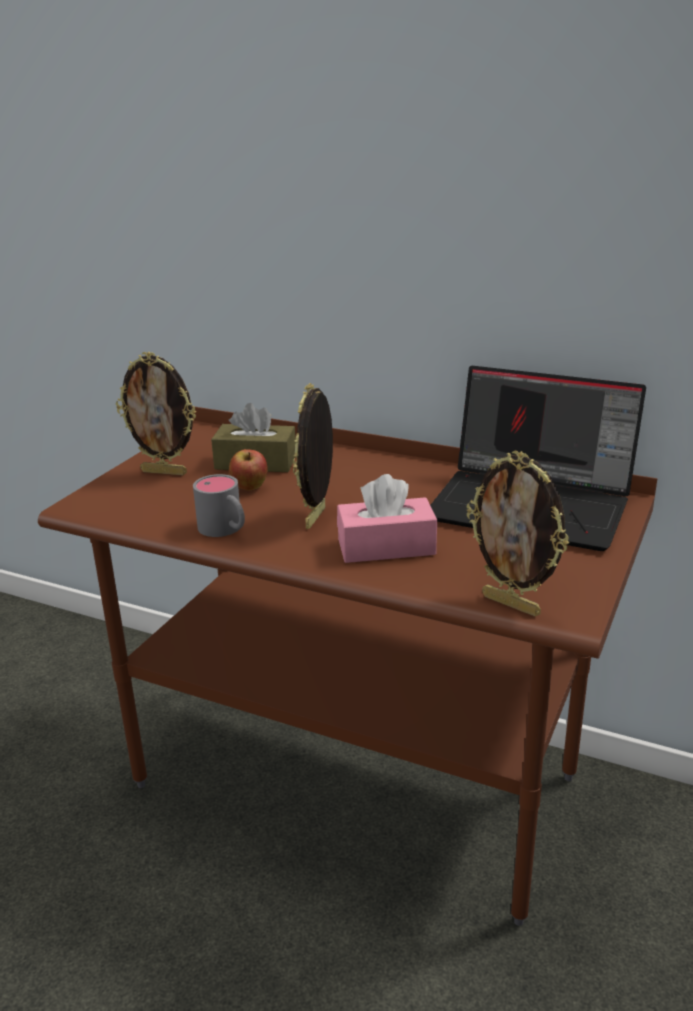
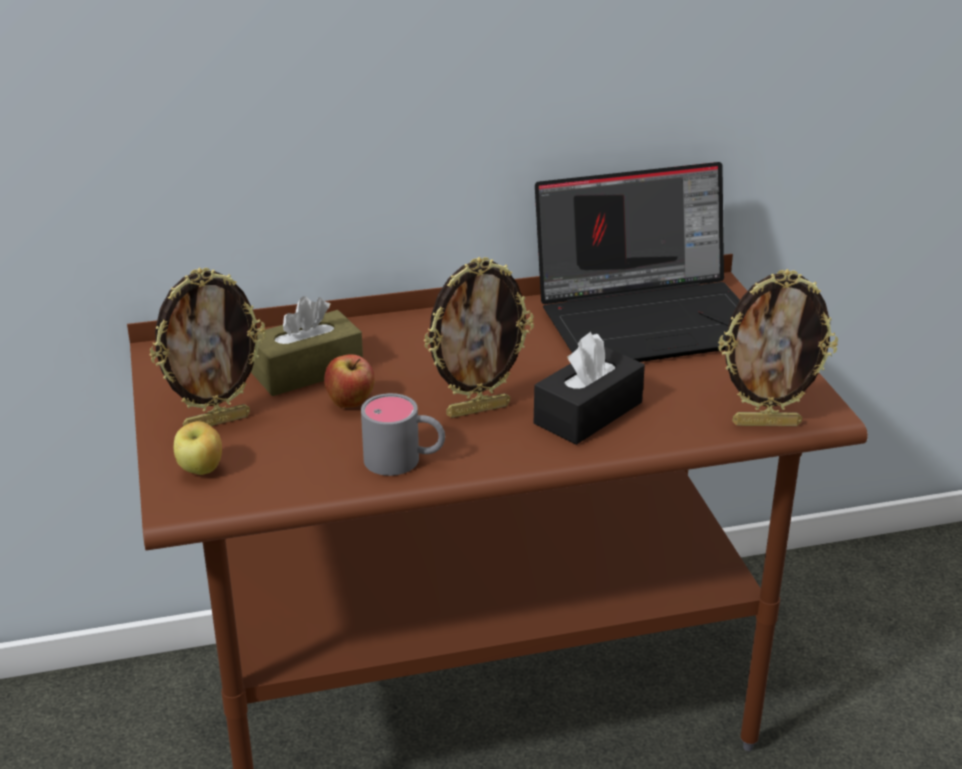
camera: 40 degrees left, 5 degrees up
picture frame [293,383,333,529] -> picture frame turned 90 degrees counterclockwise [424,257,534,418]
pink tissue box [337,474,437,563] -> black tissue box [534,332,645,445]
none -> apple [174,421,222,475]

